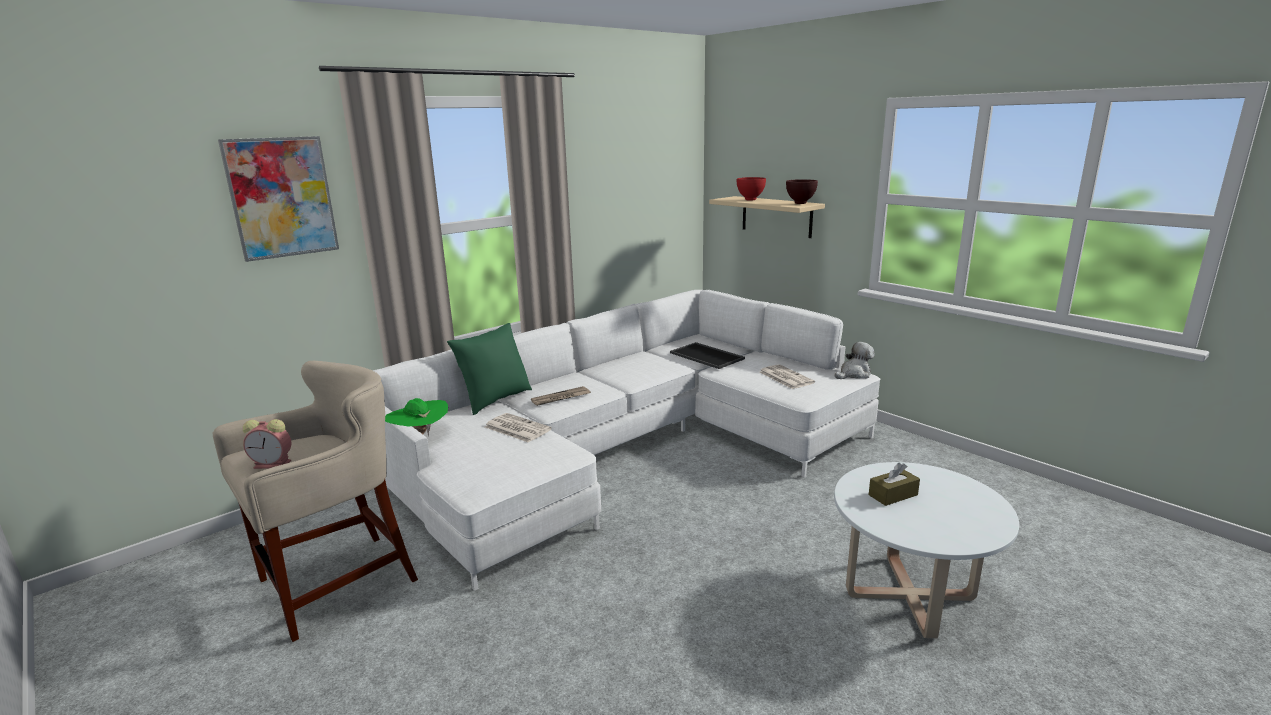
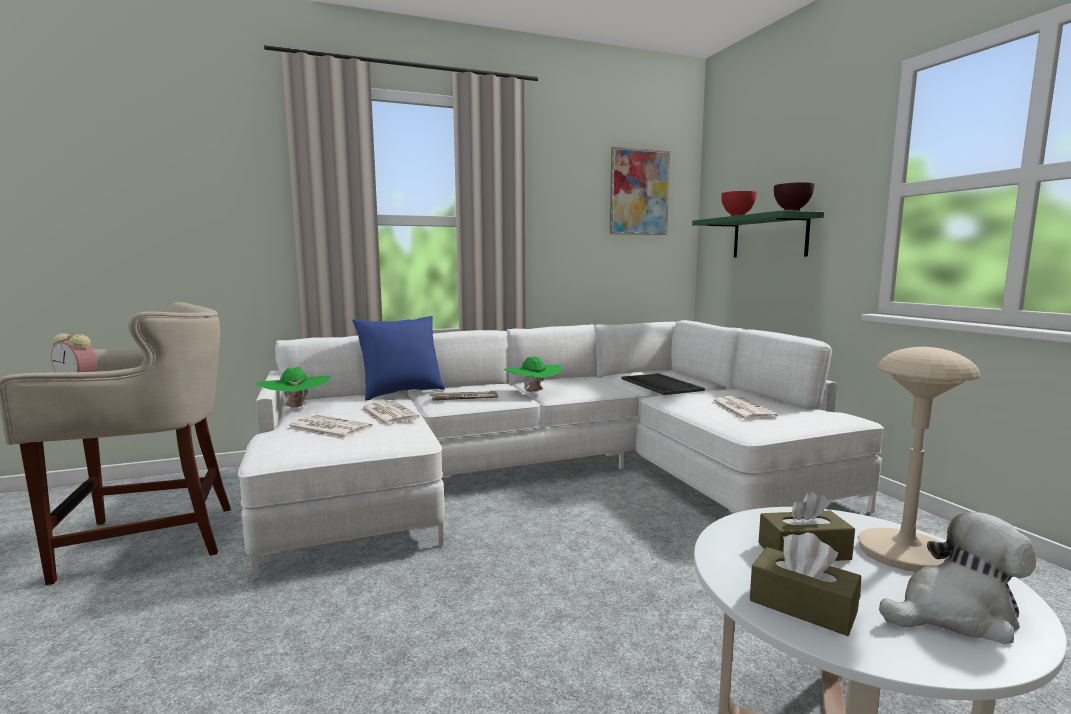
camera: 20 degrees right, 10 degrees down
picture [218,136,339,262] -> picture moved to [610,147,670,235]
green pillow [447,323,532,415] -> blue pillow [352,316,445,400]
beige shelf [709,196,825,238] -> green shelf [692,210,824,257]
plush toy [835,342,875,379] -> plush toy moved to [879,512,1036,644]
none -> newspaper [286,415,373,439]
none -> green hat [504,357,563,392]
none -> brown tissue box [750,532,861,636]
none -> beige table lamp [858,347,980,572]

